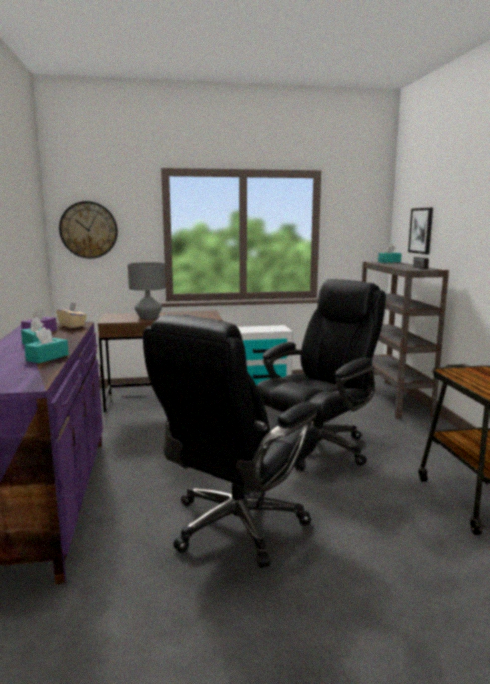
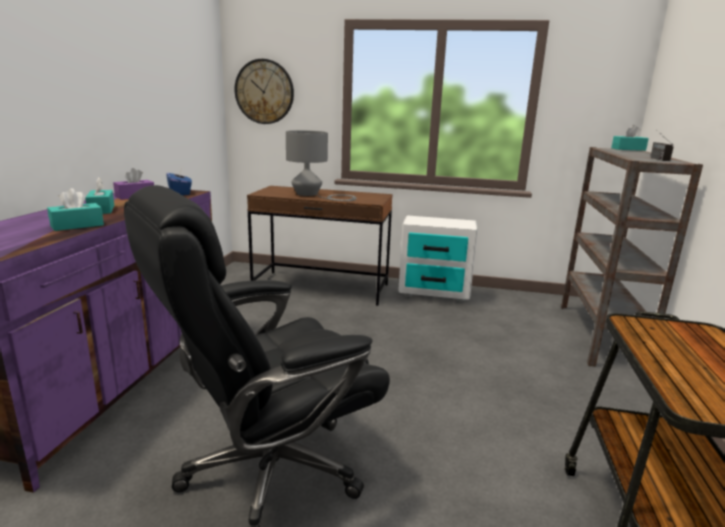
camera: 20 degrees right, 5 degrees up
beige tissue box [56,302,87,328] -> blue tissue box [166,167,192,195]
black office chair [257,279,386,471] -> none
picture [408,208,433,254] -> none

